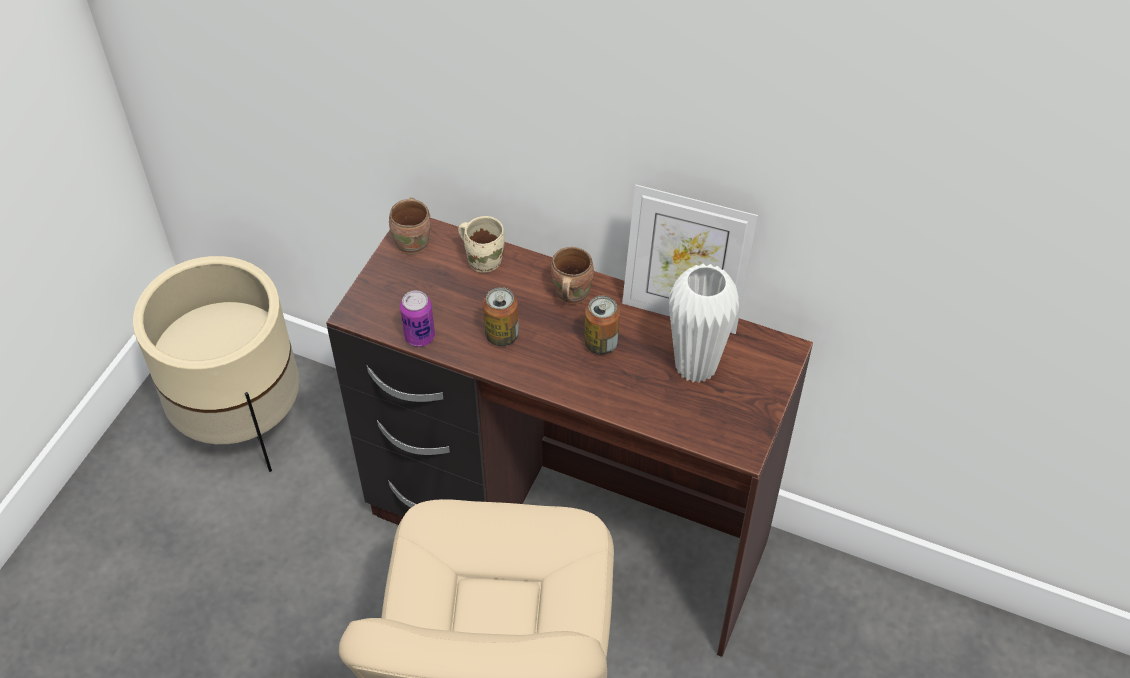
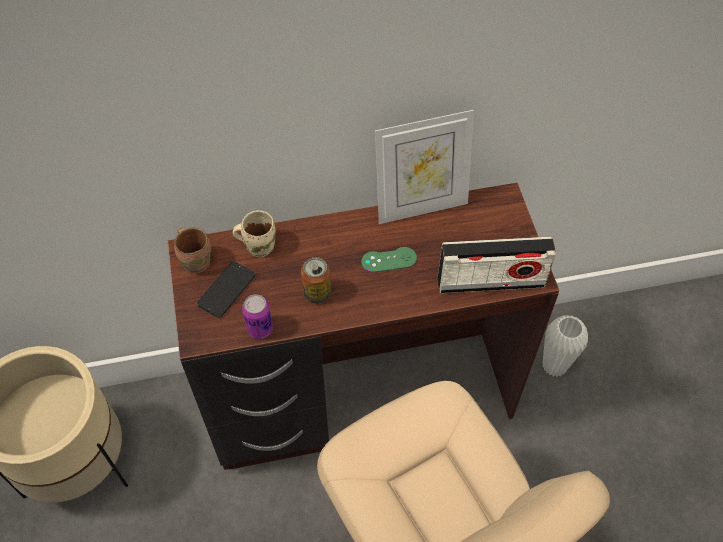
camera: 35 degrees left, 5 degrees up
brown mug [551,247,594,304] -> none
can [584,296,620,355] -> green game controller [361,247,417,273]
white vase [669,264,739,383] -> white vase moved to [543,315,588,377]
none -> phone [196,261,256,318]
none -> radio [438,237,556,293]

